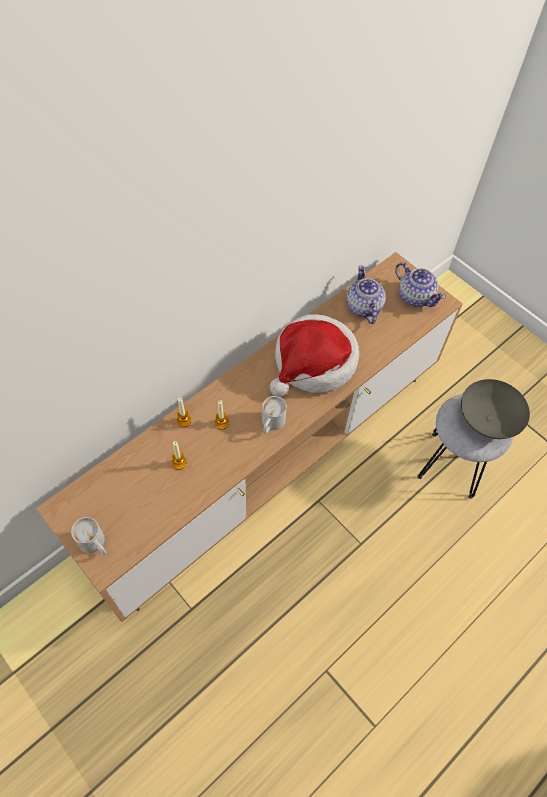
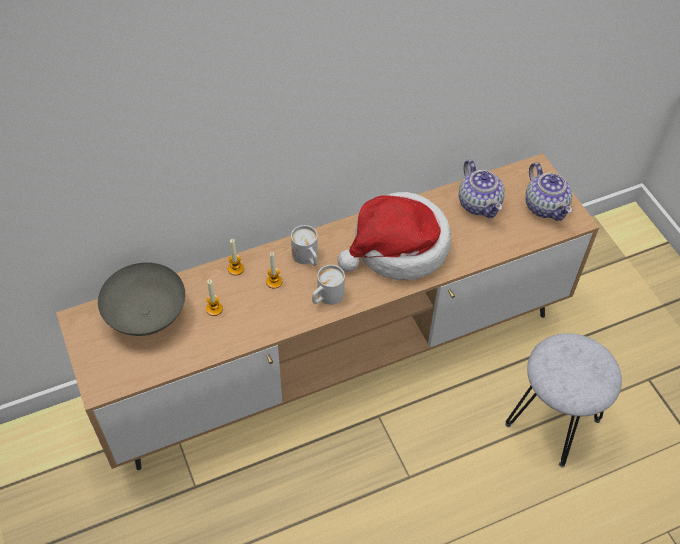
camera: 20 degrees right, 5 degrees down
white mug [71,517,106,554] -> white mug moved to [291,225,318,266]
teapot [346,265,386,324] -> teapot turned 150 degrees clockwise [459,160,505,218]
grey bowl [461,379,530,439] -> grey bowl moved to [98,262,185,336]

